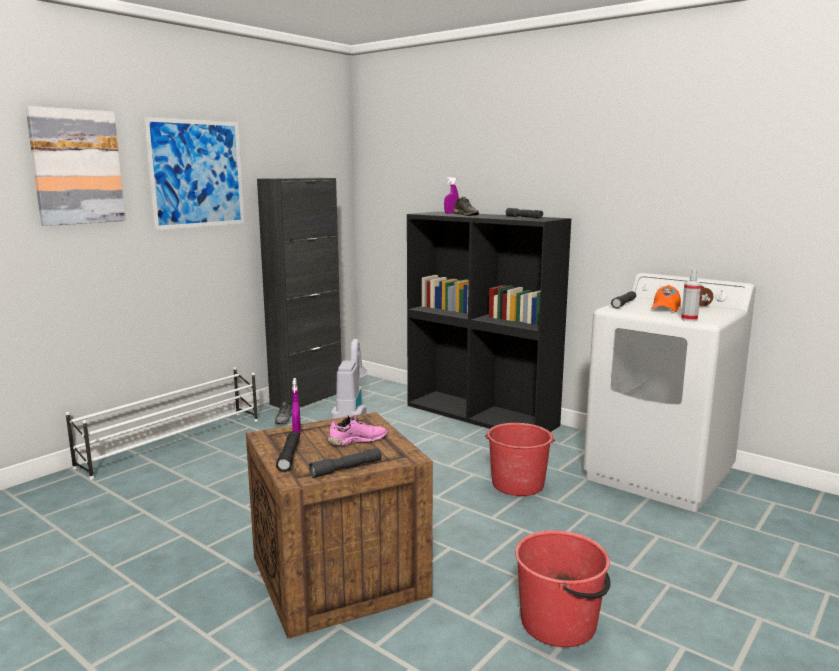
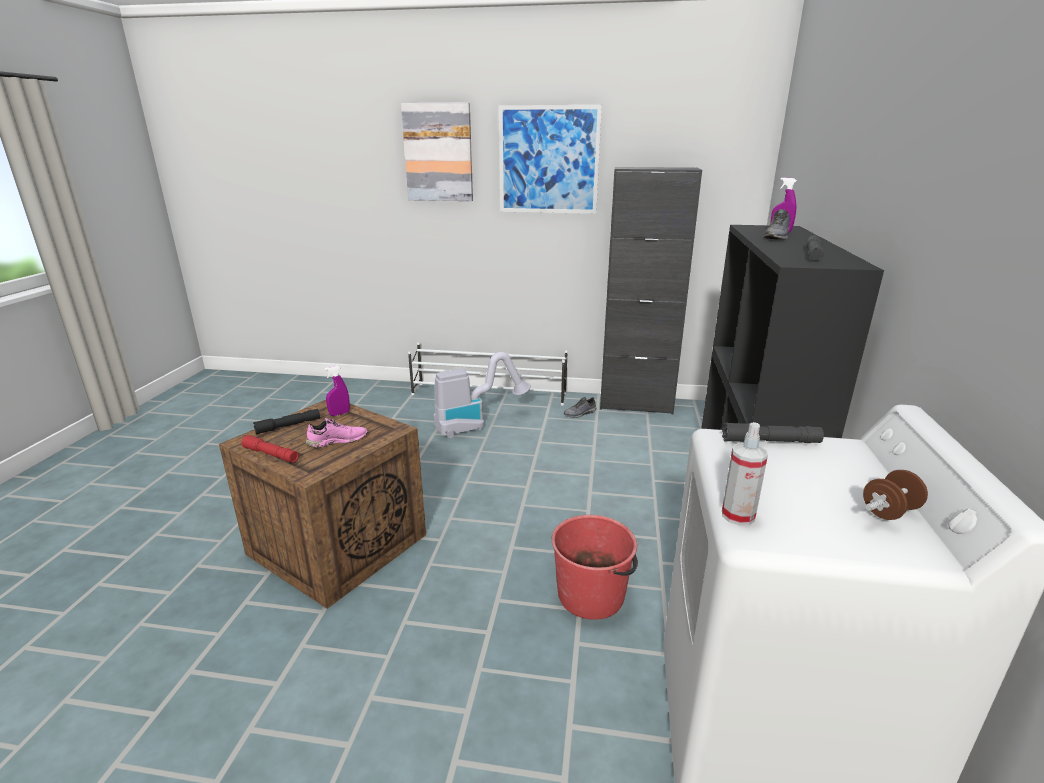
camera: 60 degrees right, 10 degrees up
grey flashlight [309,448,382,478] -> red flashlight [241,435,299,463]
pink shoe [328,415,387,446] -> pink shoe turned 60 degrees counterclockwise [306,418,367,448]
vacuum cleaner [331,339,368,419] -> vacuum cleaner moved to [434,352,531,438]
red bucket [515,530,611,647] -> none
orange cap [651,285,681,312] -> none

